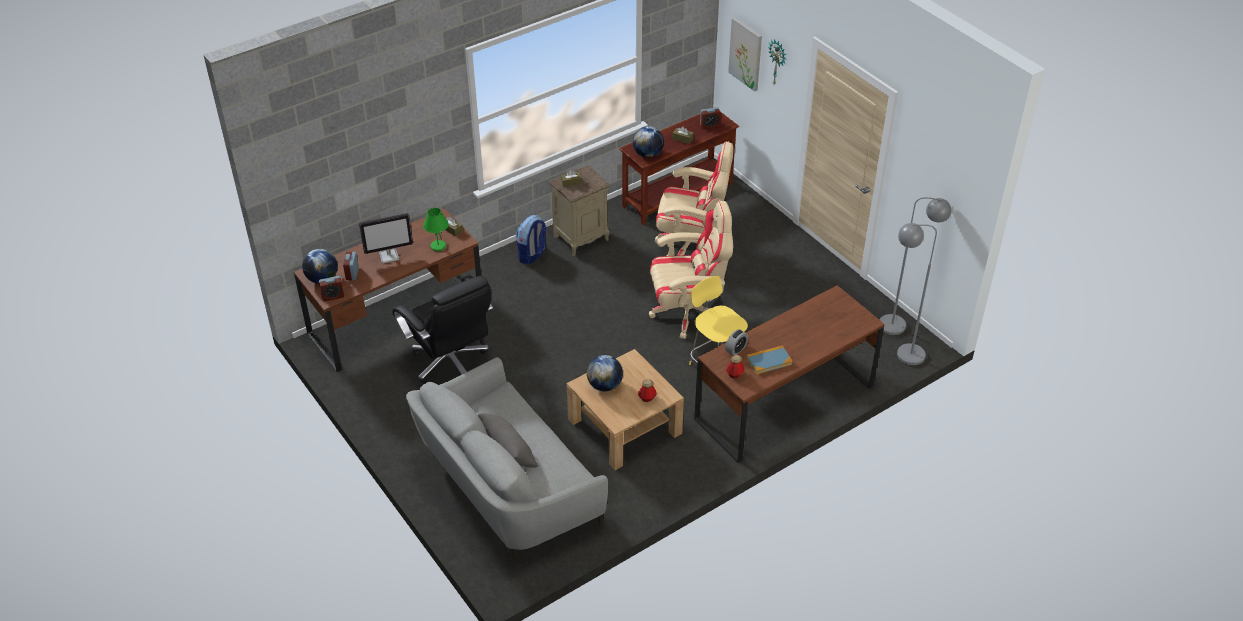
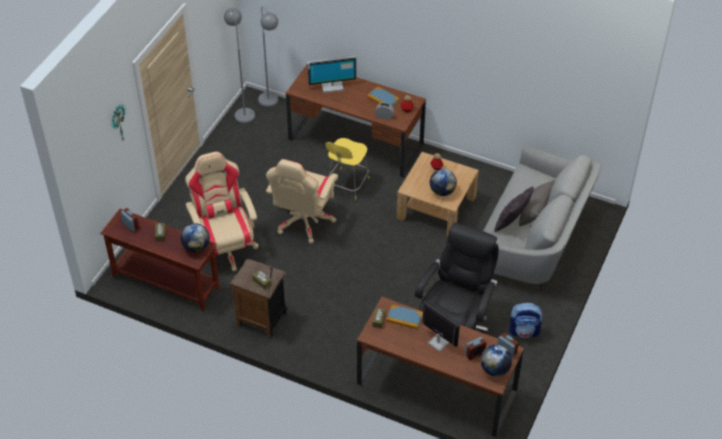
camera: 120 degrees left, 5 degrees up
green table lamp [423,208,448,251] -> book [386,304,423,330]
backpack [516,215,547,264] -> backpack moved to [509,303,543,338]
beige nightstand [549,165,610,256] -> black nightstand [230,259,287,338]
beige office chair [649,201,733,339] -> beige office chair turned 120 degrees counterclockwise [266,159,338,244]
picture [728,17,762,92] -> none
none -> monitor [307,56,356,93]
none -> black pillow [494,186,534,232]

